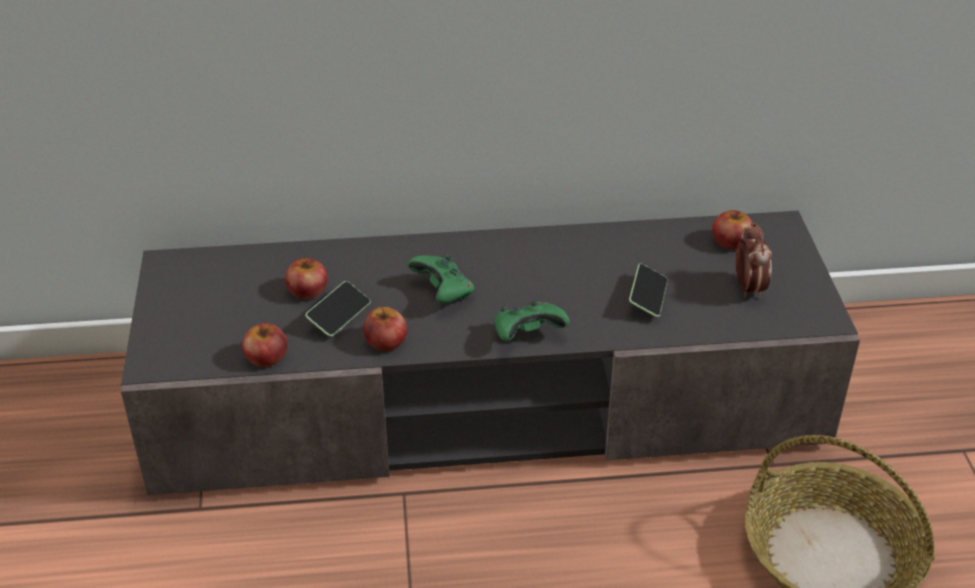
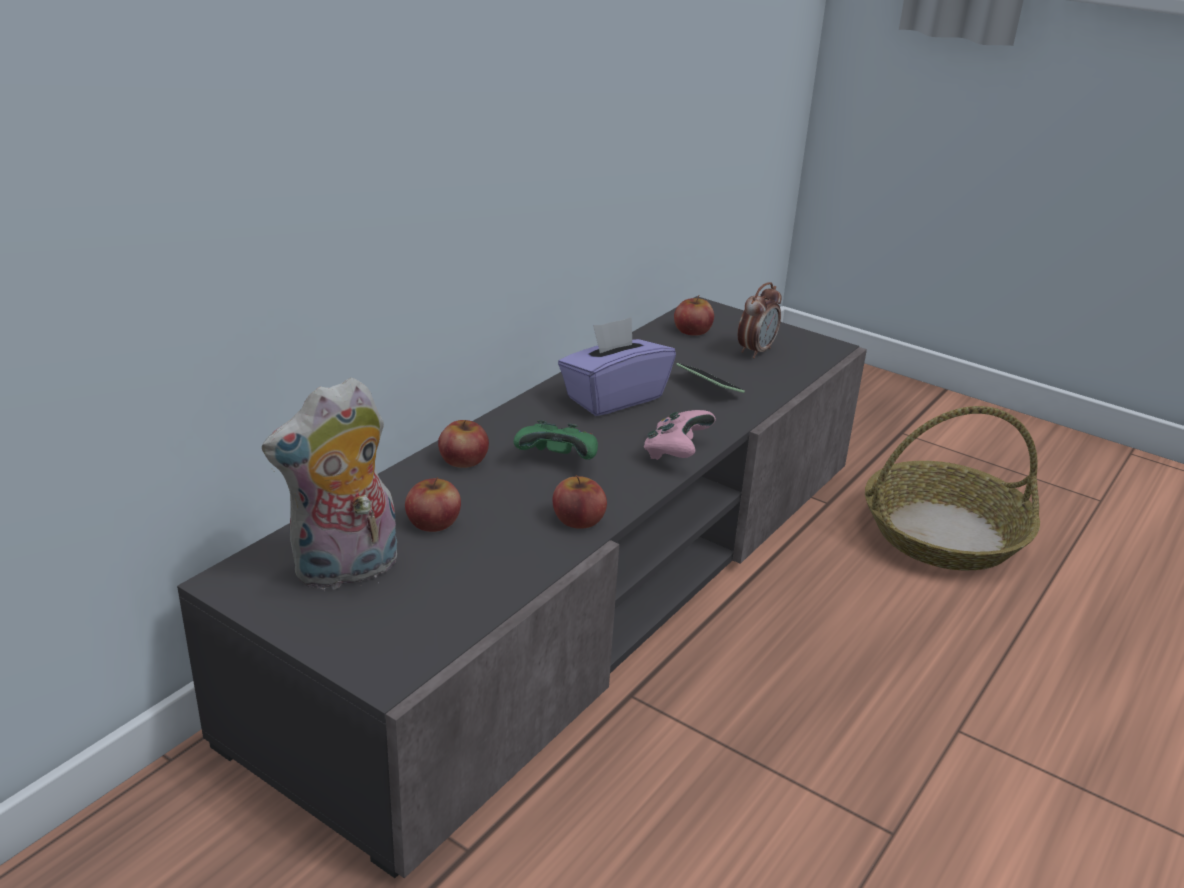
camera: 50 degrees left, 10 degrees down
apple [242,323,287,367] -> apple moved to [438,420,489,468]
phone [305,281,371,337] -> none
green game controller [495,301,569,341] -> pink game controller [644,410,716,460]
alarm clock [736,222,772,299] -> alarm clock turned 90 degrees clockwise [738,282,781,358]
none -> plush toy [262,377,397,592]
none -> purple tissue box [558,317,676,416]

